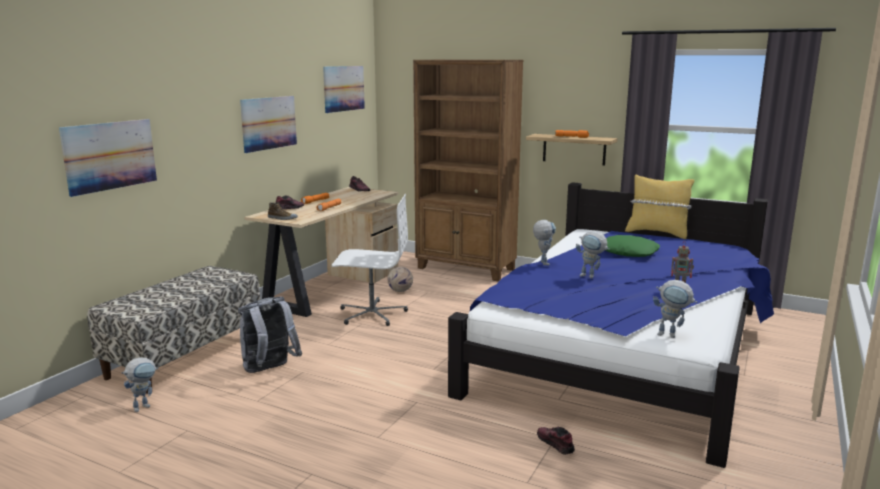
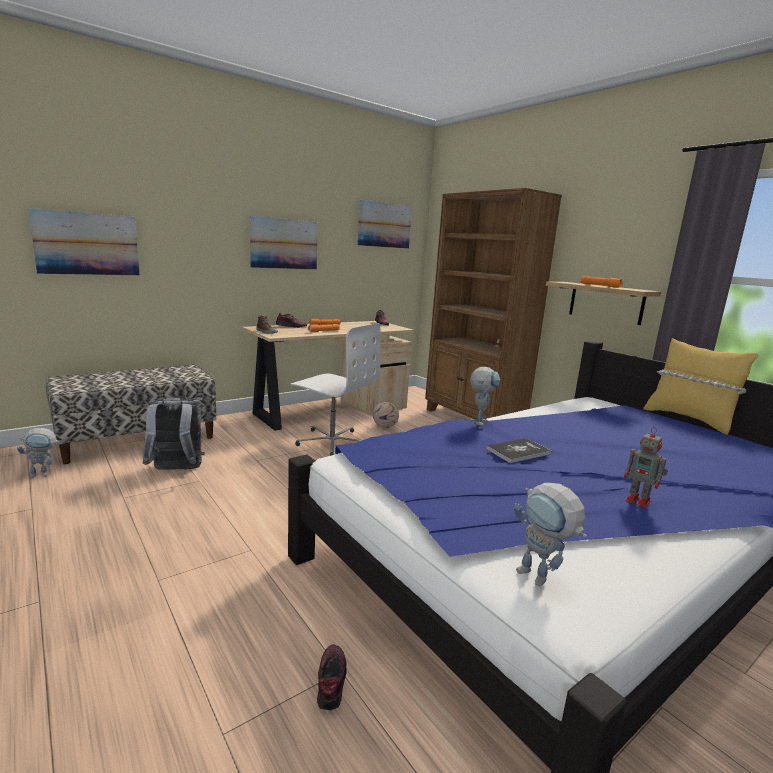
camera: 25 degrees right, 0 degrees up
toy robot [576,231,609,278] -> book [486,438,551,463]
green pillow [605,235,660,257] -> none

